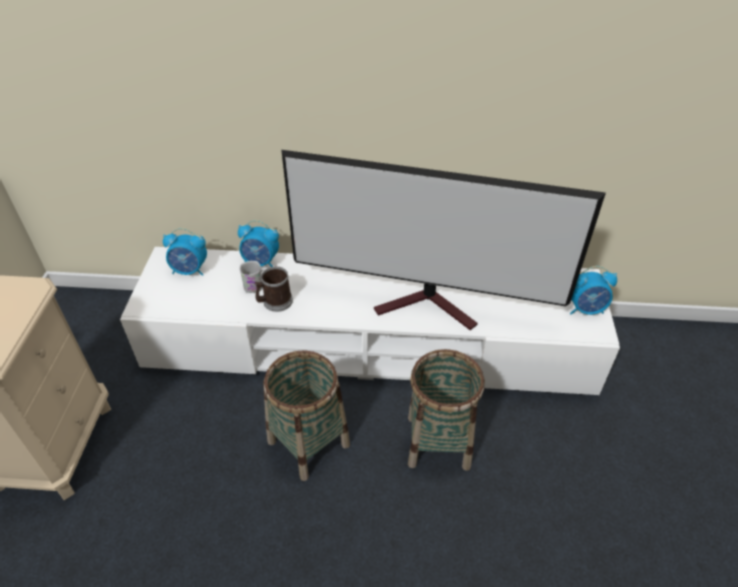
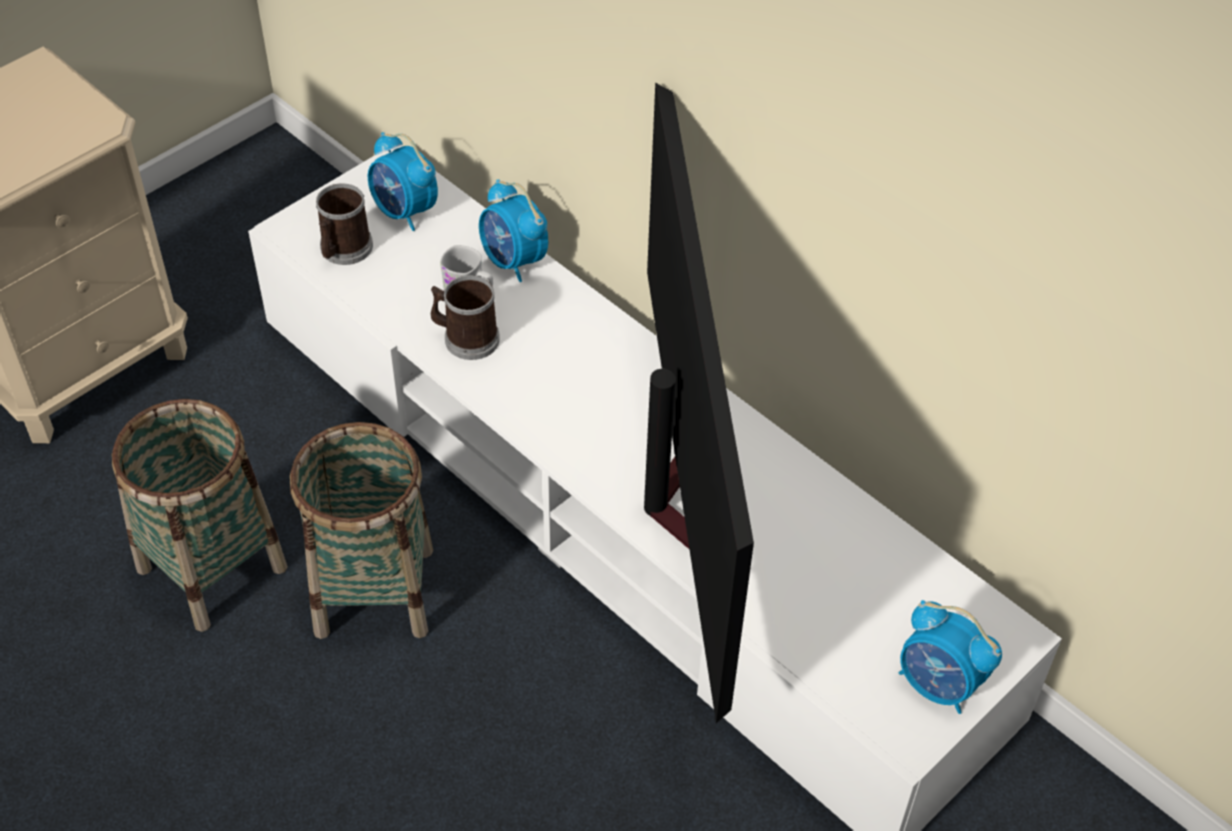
camera: 40 degrees right, 5 degrees up
television [281,150,606,330] -> television turned 150 degrees counterclockwise [644,83,754,723]
basket [408,349,485,471] -> basket moved to [111,399,288,632]
none -> mug [316,183,373,265]

